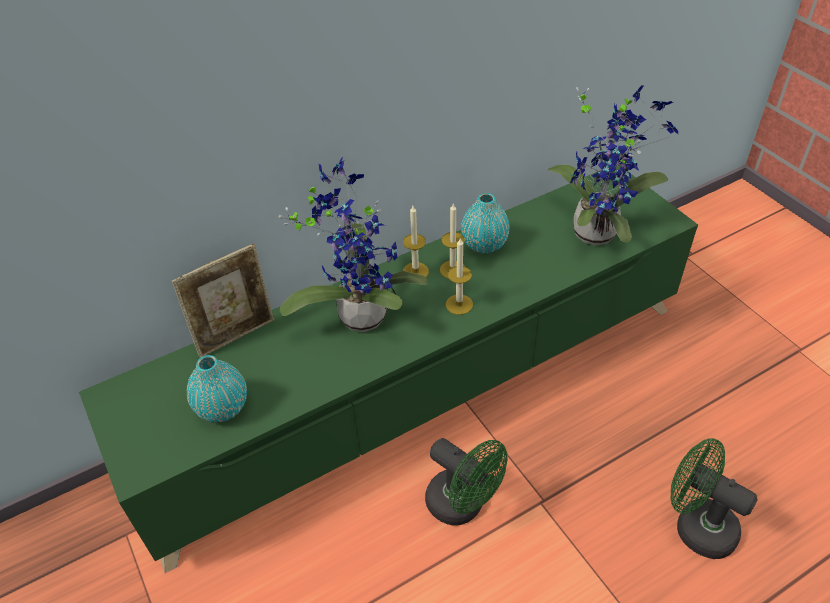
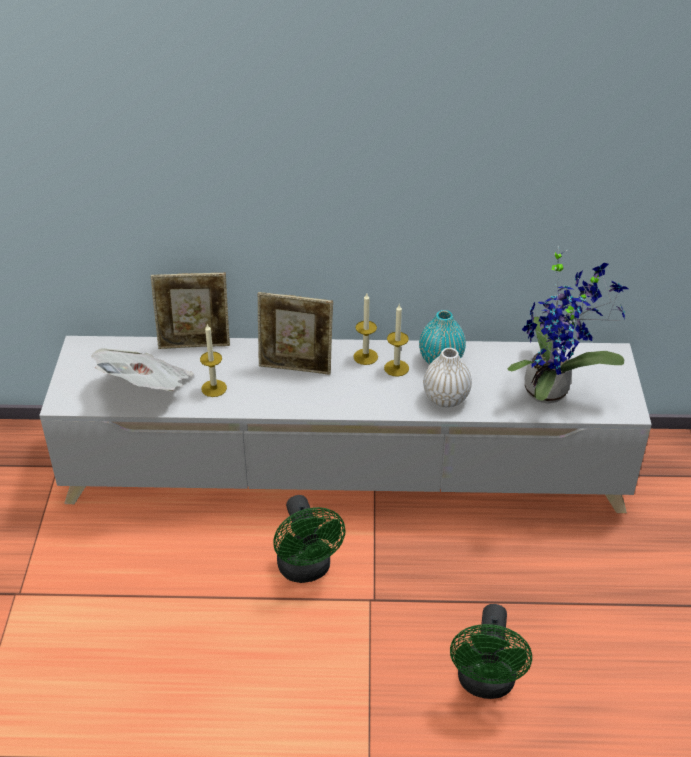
camera: 30 degrees right, 5 degrees down
green tv stand [79,166,698,573] -> white tv stand [39,336,652,513]
turquoise vase [187,355,247,422] -> newspaper [91,348,194,391]
potted plant [279,157,428,332] -> picture frame [258,292,333,375]
candle [446,238,473,315] -> candle moved to [200,323,227,397]
green fan [671,438,758,559] -> green fan turned 150 degrees counterclockwise [450,604,532,699]
none -> white vase [423,348,472,407]

